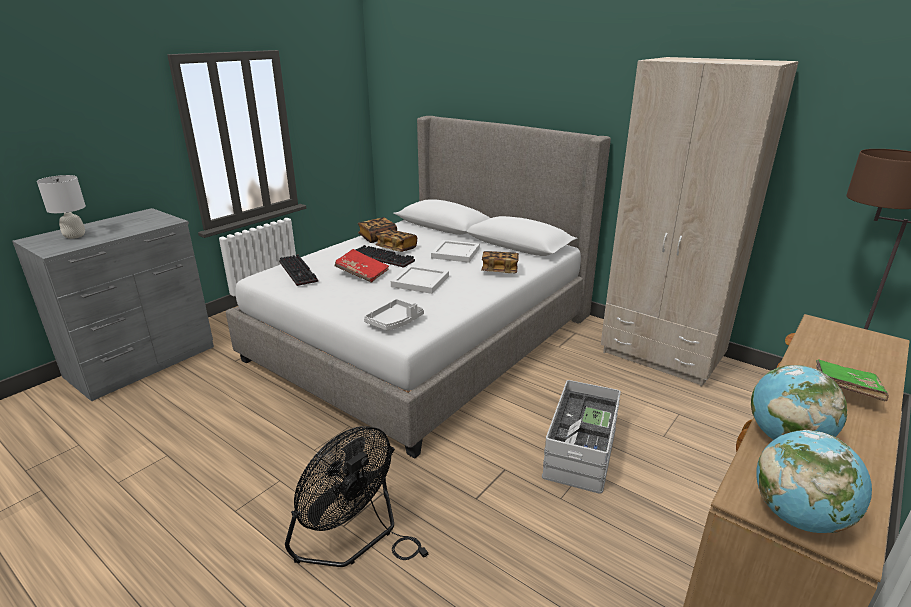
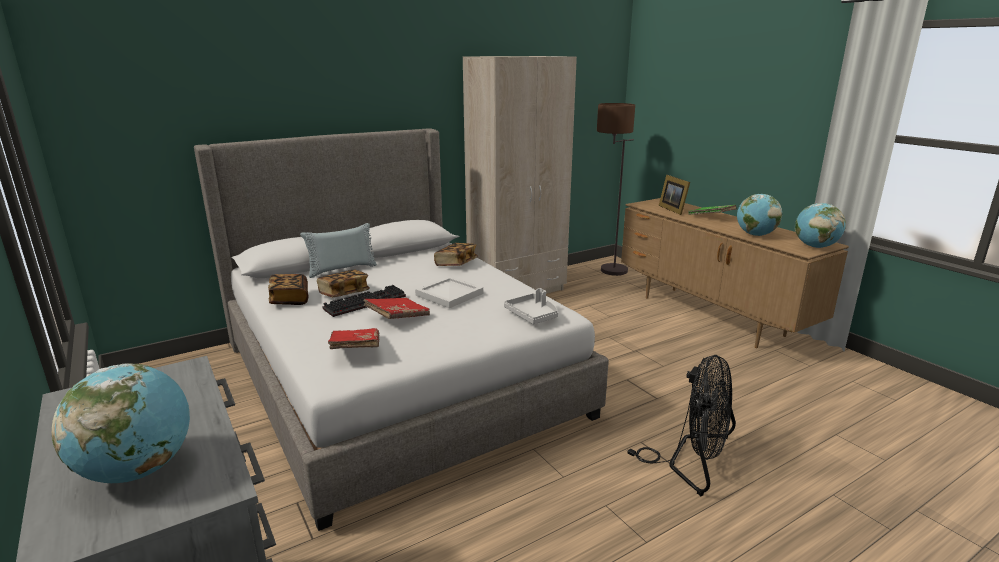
camera: 70 degrees left, 5 degrees down
grey table lamp [37,175,86,239] -> globe [52,364,190,483]
keyboard [279,254,318,286] -> red book [328,328,379,349]
black fan [285,426,428,567] -> black fan turned 120 degrees counterclockwise [627,355,736,497]
white tray [431,240,480,263] -> none
grey storage box [542,380,621,494] -> none
none -> blue pillow [300,223,377,278]
none -> picture frame [659,175,690,215]

